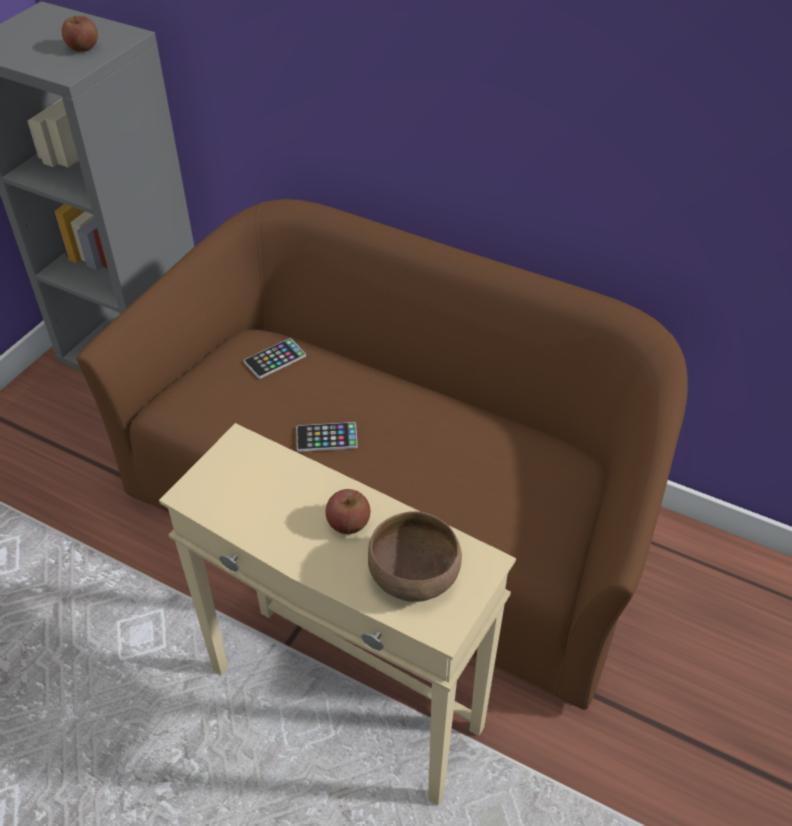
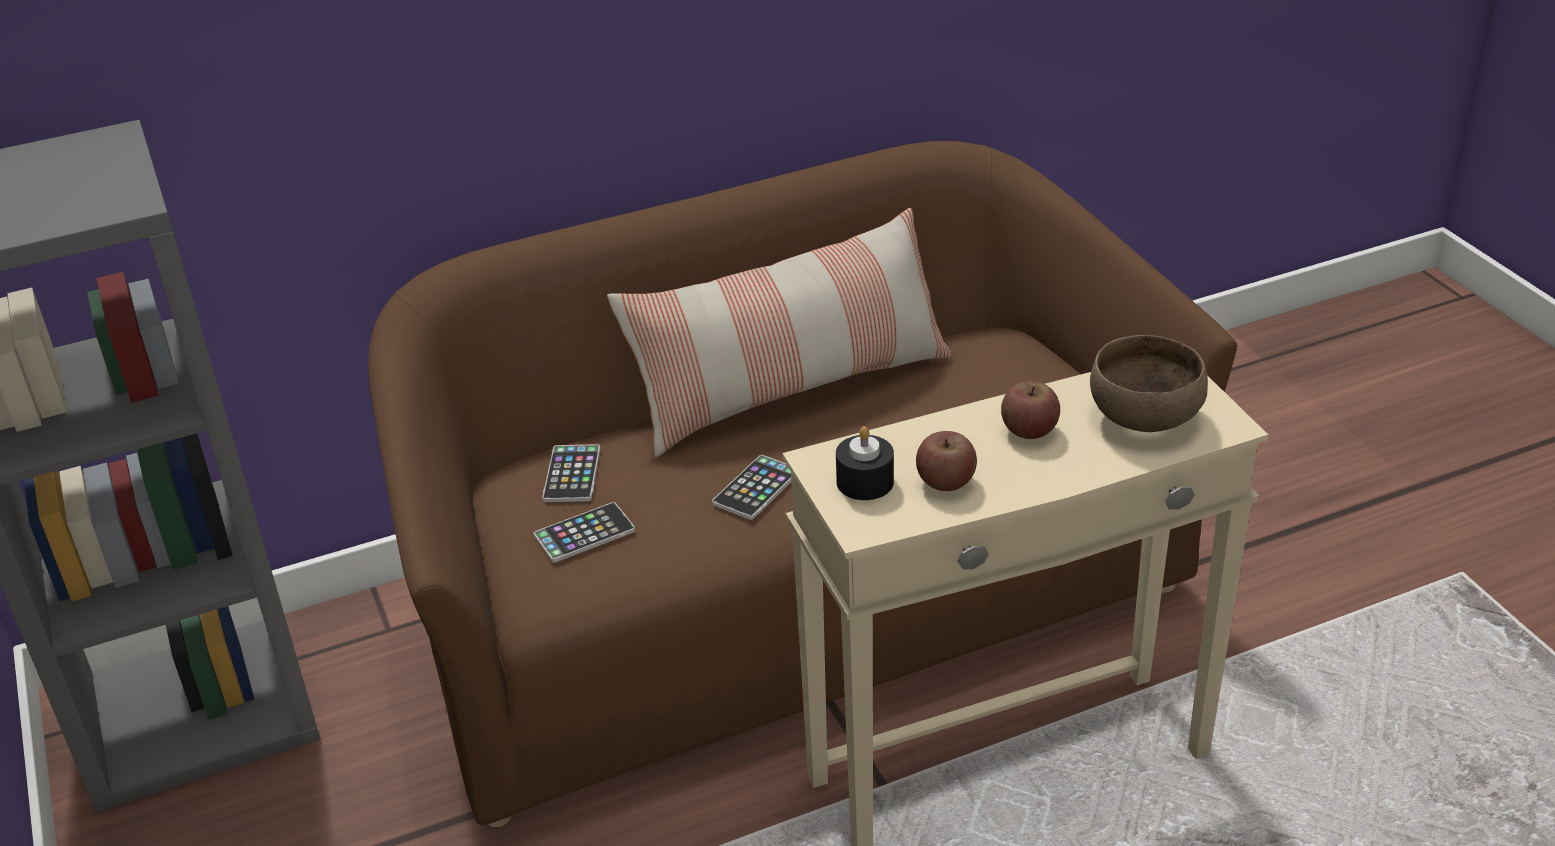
camera: 50 degrees left, 10 degrees down
apple [62,16,98,52] -> apple moved to [916,431,977,491]
none -> phone [534,502,635,563]
none -> pillow [607,208,952,457]
none -> black candle [836,426,894,500]

